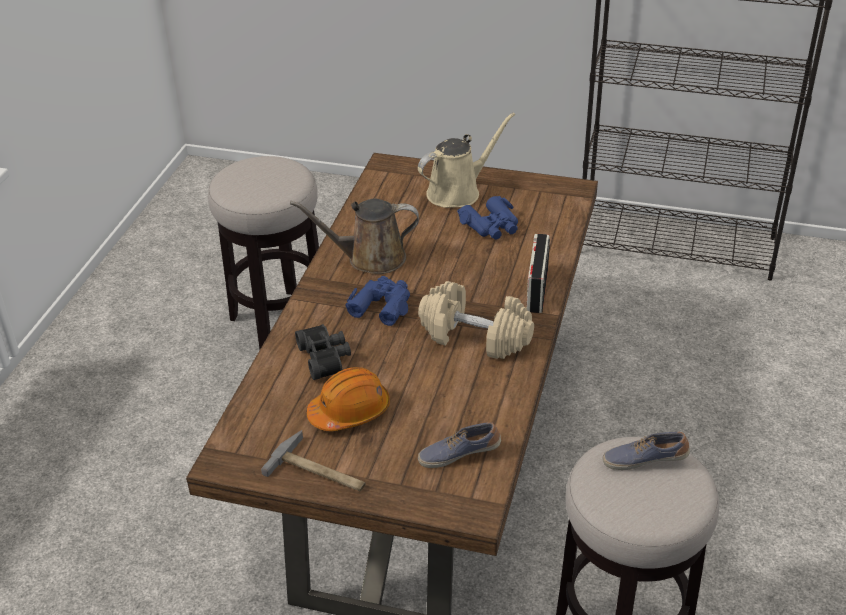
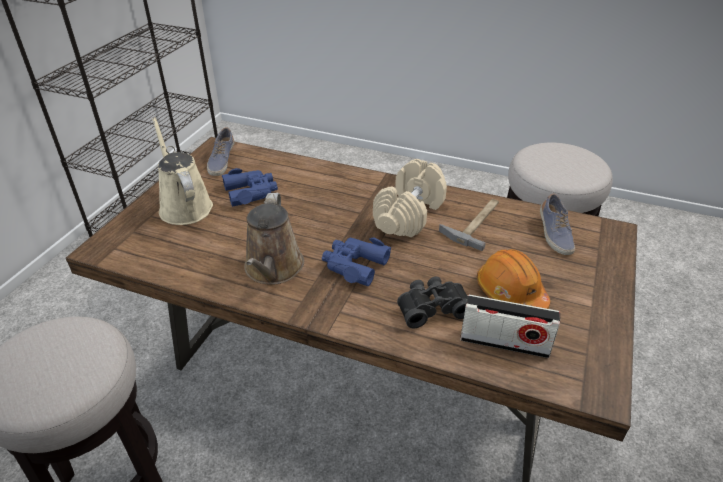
camera: 85 degrees left, 0 degrees up
hammer [261,430,366,492] -> hammer moved to [439,199,499,251]
radio [527,234,550,313] -> radio moved to [460,294,560,358]
shoe [603,432,690,470] -> shoe moved to [207,127,235,176]

